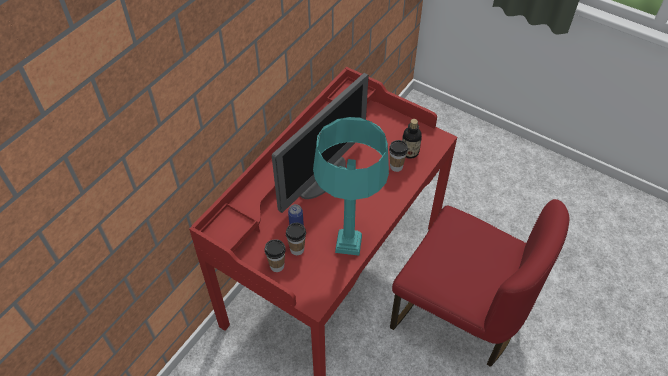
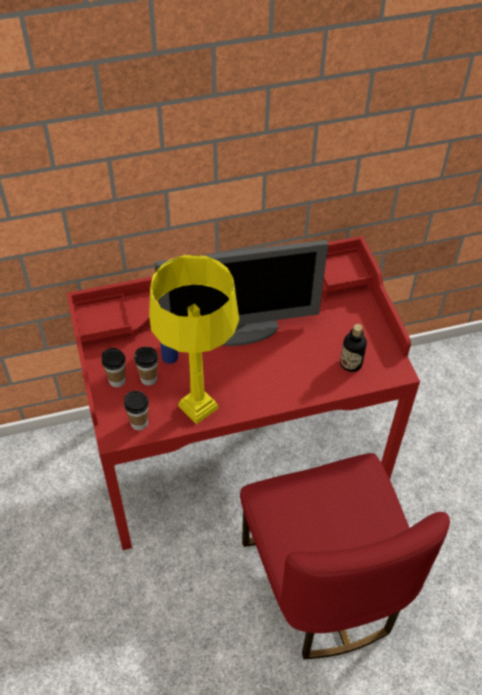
camera: 40 degrees right, 0 degrees up
turquoise table lamp [313,117,389,256] -> yellow table lamp [149,255,239,424]
cup [389,140,408,172] -> cup moved to [124,391,149,430]

